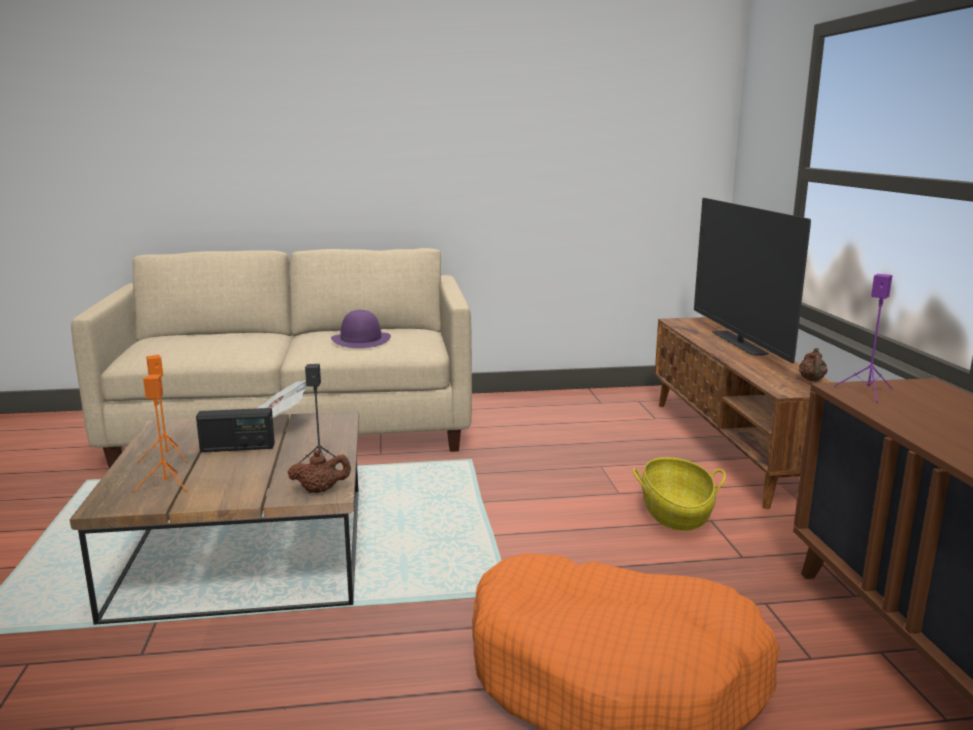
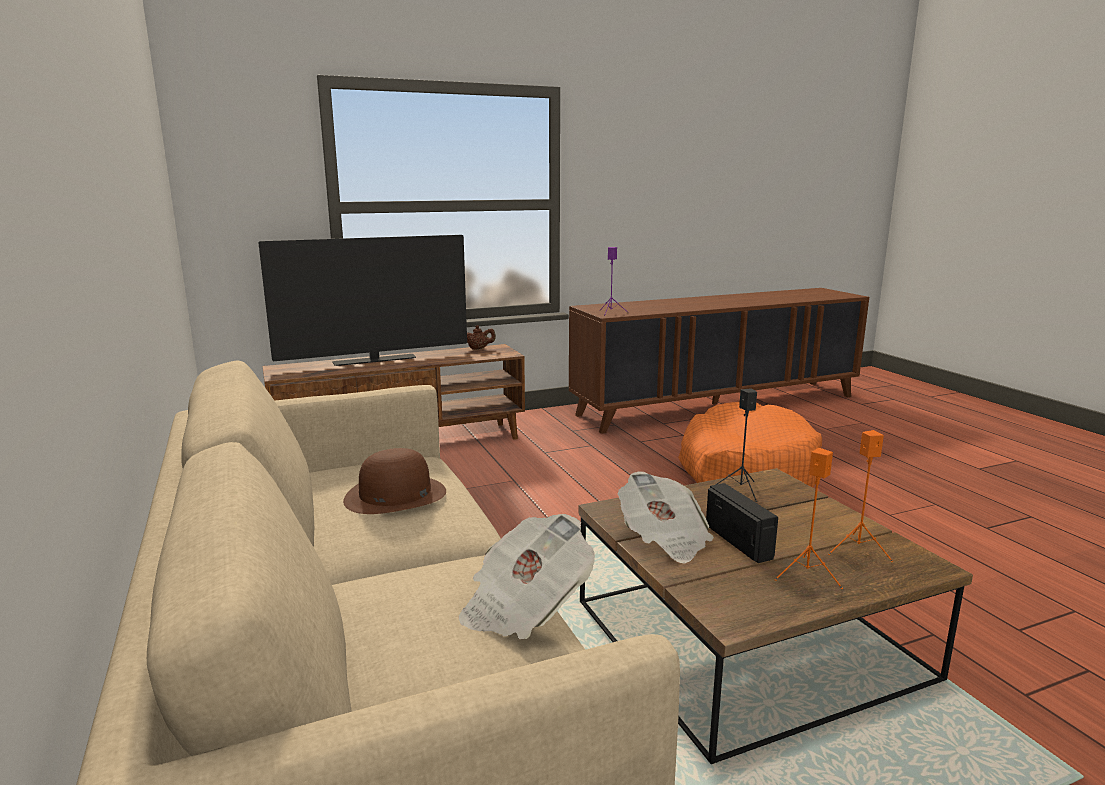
camera: 105 degrees left, 0 degrees up
brown teapot [288,450,351,493] -> none
purple hat [331,310,391,348] -> brown hat [343,448,446,514]
basket [633,457,726,531] -> none
none -> newspaper [458,514,595,639]

